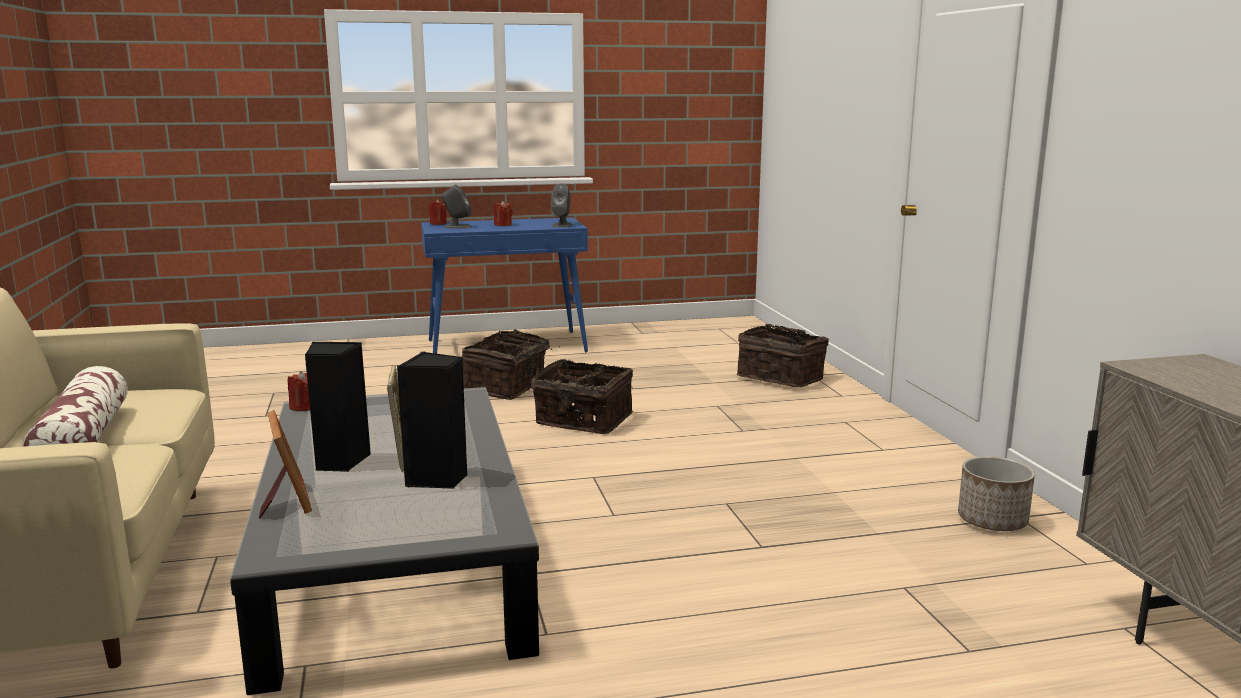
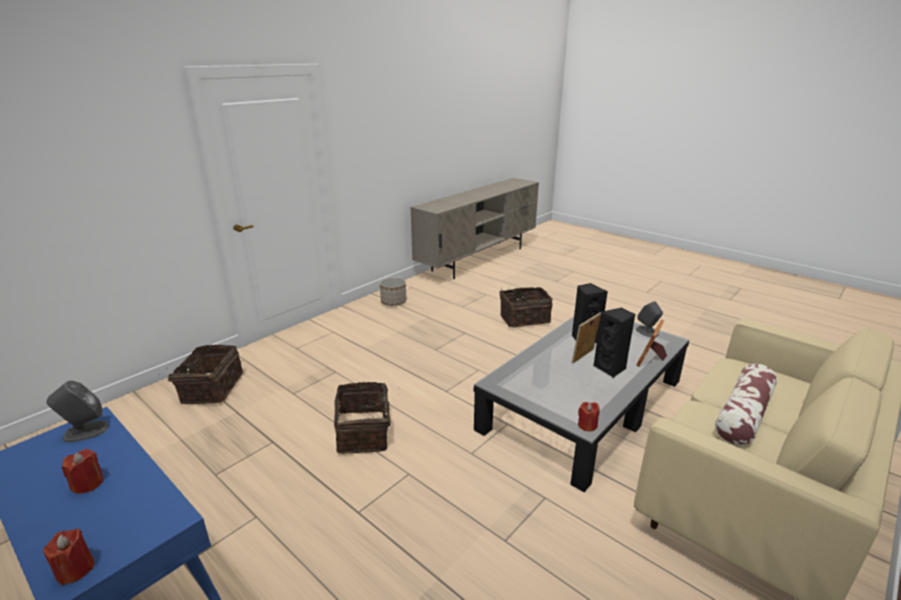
camera: 125 degrees left, 10 degrees up
grey speaker [442,185,472,229] -> grey speaker moved to [636,301,663,337]
basket [462,329,560,400] -> basket moved to [499,287,553,327]

